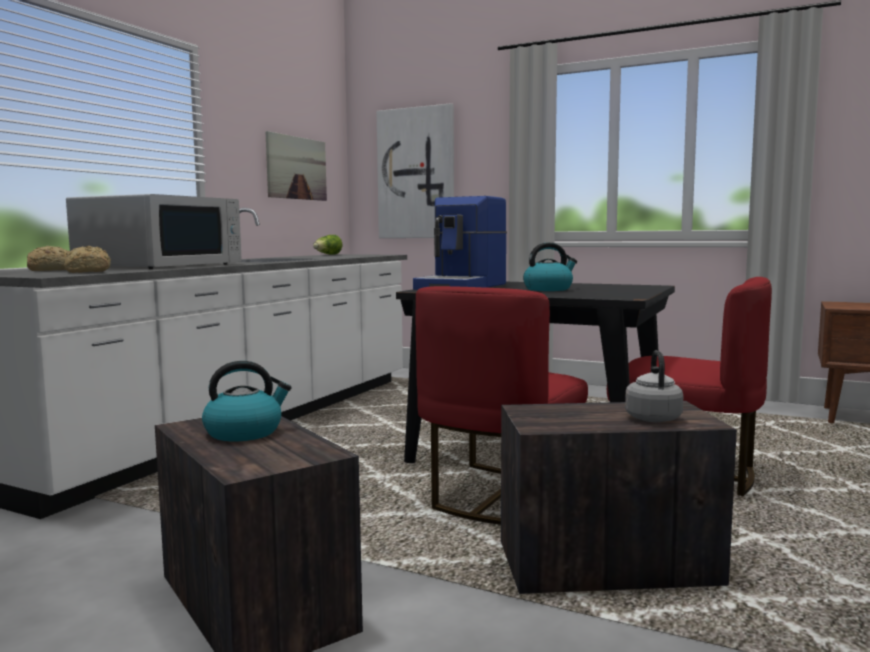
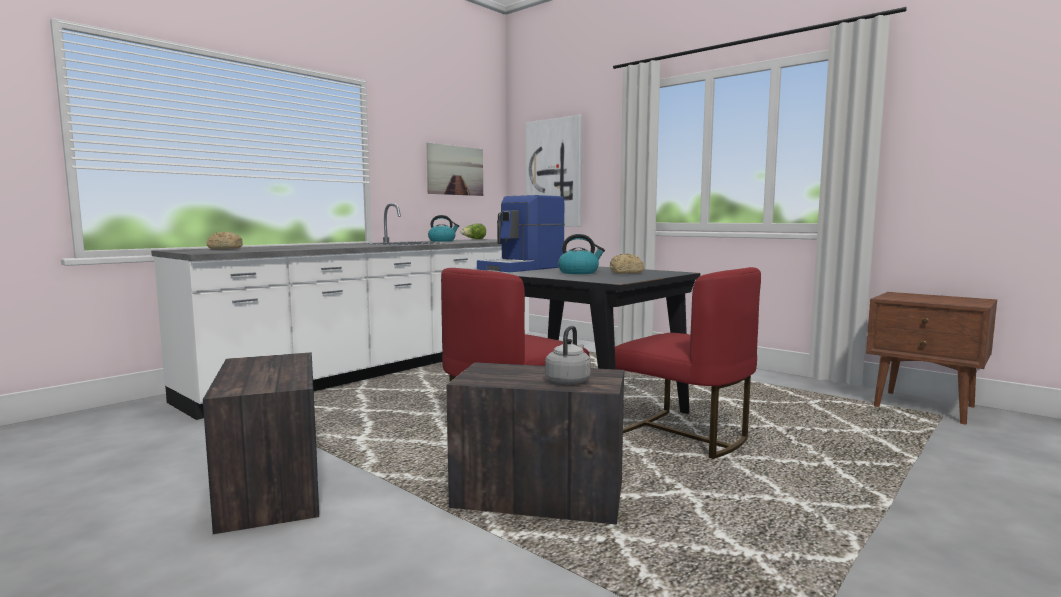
camera: 15 degrees right, 0 degrees up
bread [64,246,111,273] -> bread moved to [610,254,644,274]
white microwave [66,194,242,269] -> none
kettle [202,361,292,441] -> kettle moved to [428,215,459,241]

